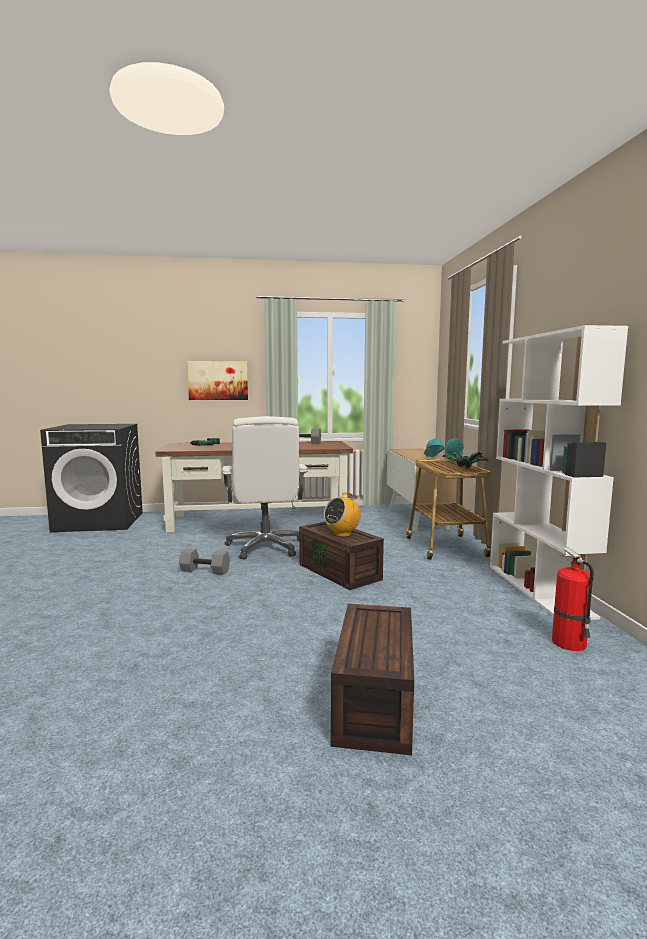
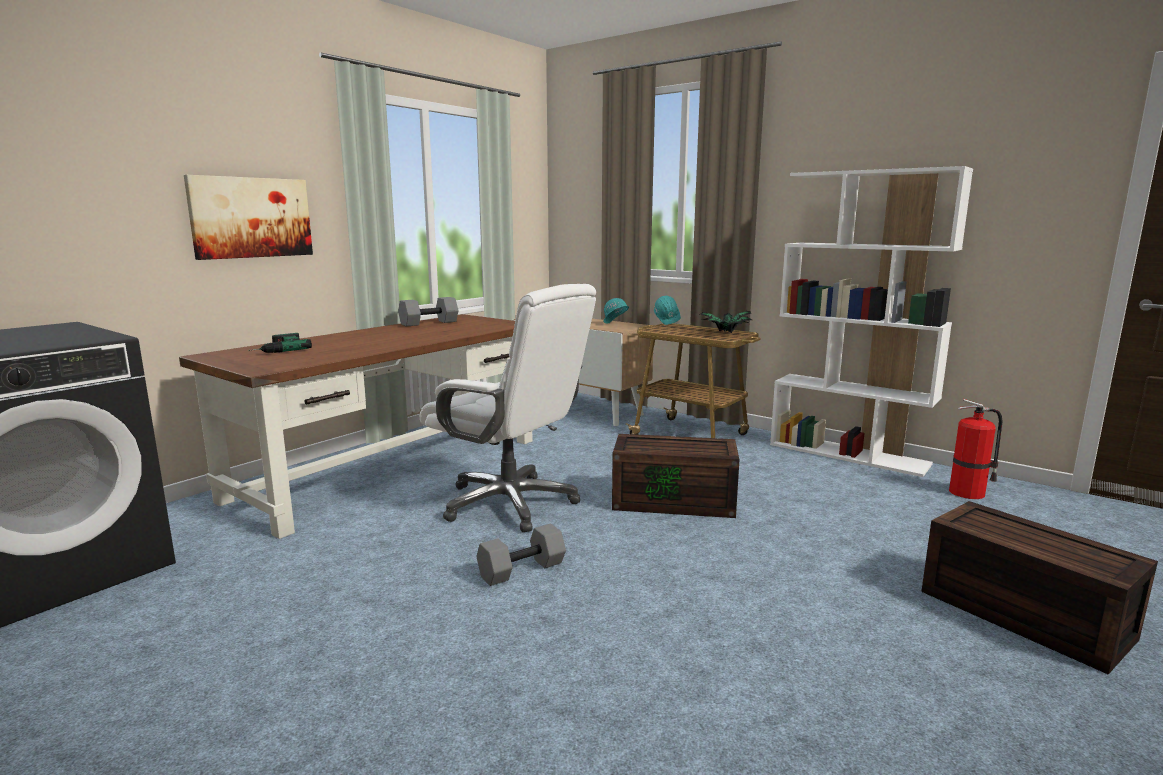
camera: 45 degrees left, 5 degrees up
radio [324,492,361,537] -> none

